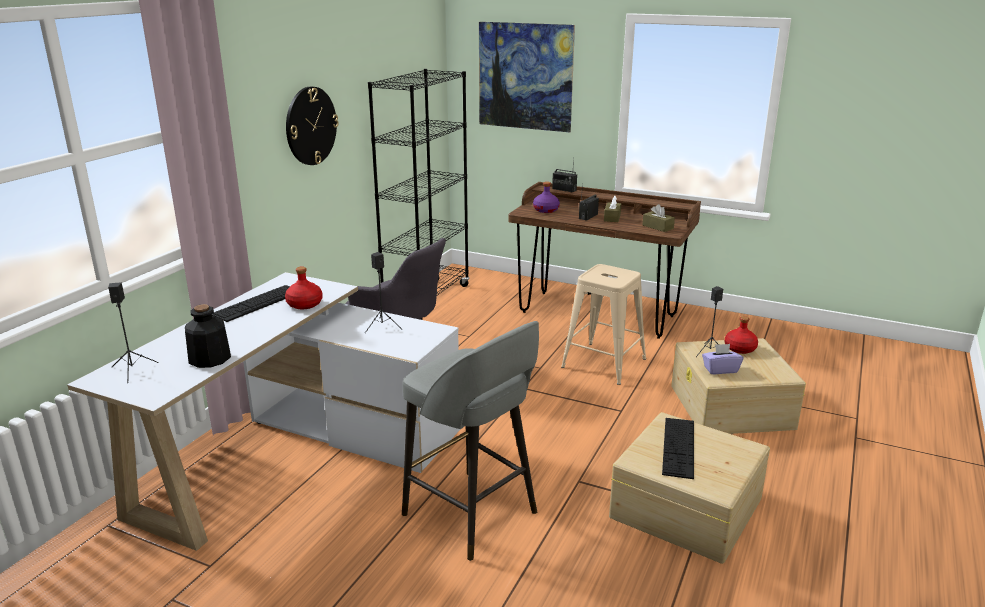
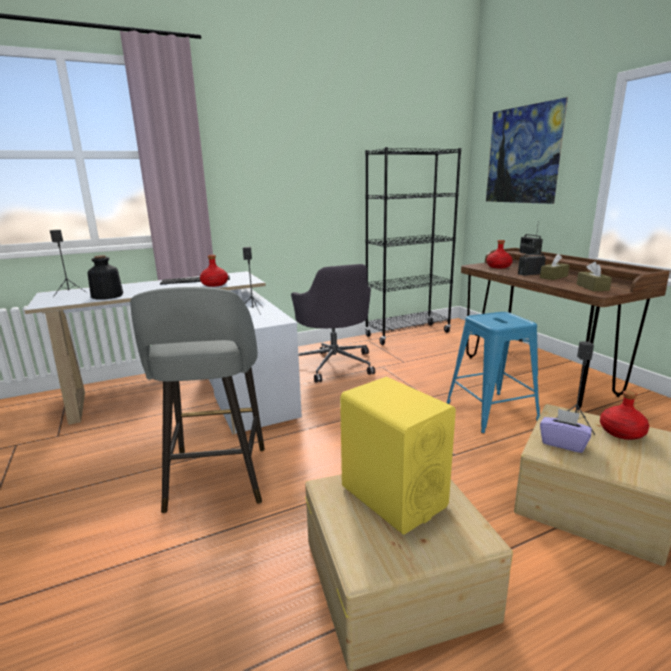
camera: 40 degrees right, 5 degrees down
wall clock [286,87,339,165] -> none
purple bottle [533,182,560,213] -> red bottle [486,240,513,268]
beige stool [561,264,646,385] -> blue stool [446,312,540,433]
keyboard [662,418,694,479] -> yellow speaker [340,377,456,535]

